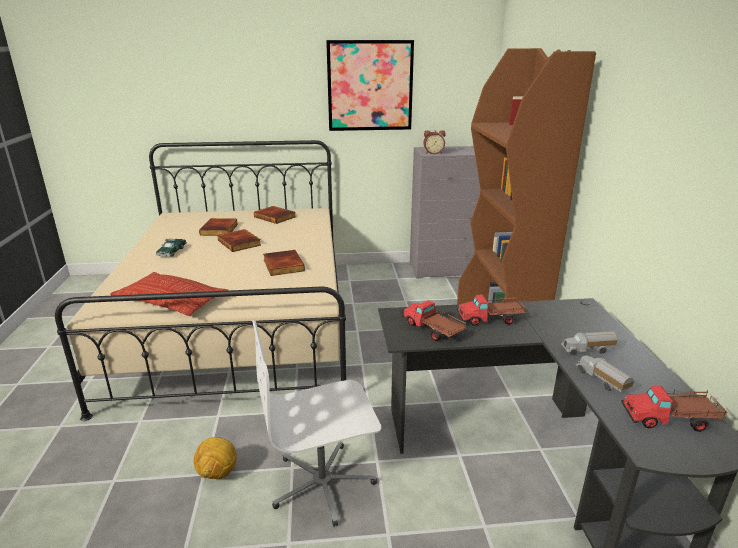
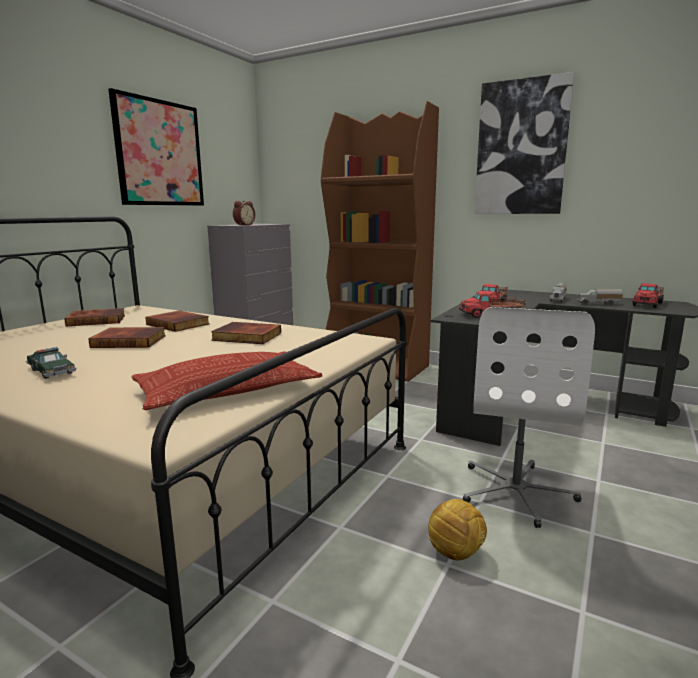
camera: 55 degrees left, 10 degrees down
book [199,218,238,236] -> book moved to [145,311,210,332]
none -> picture [474,72,574,214]

